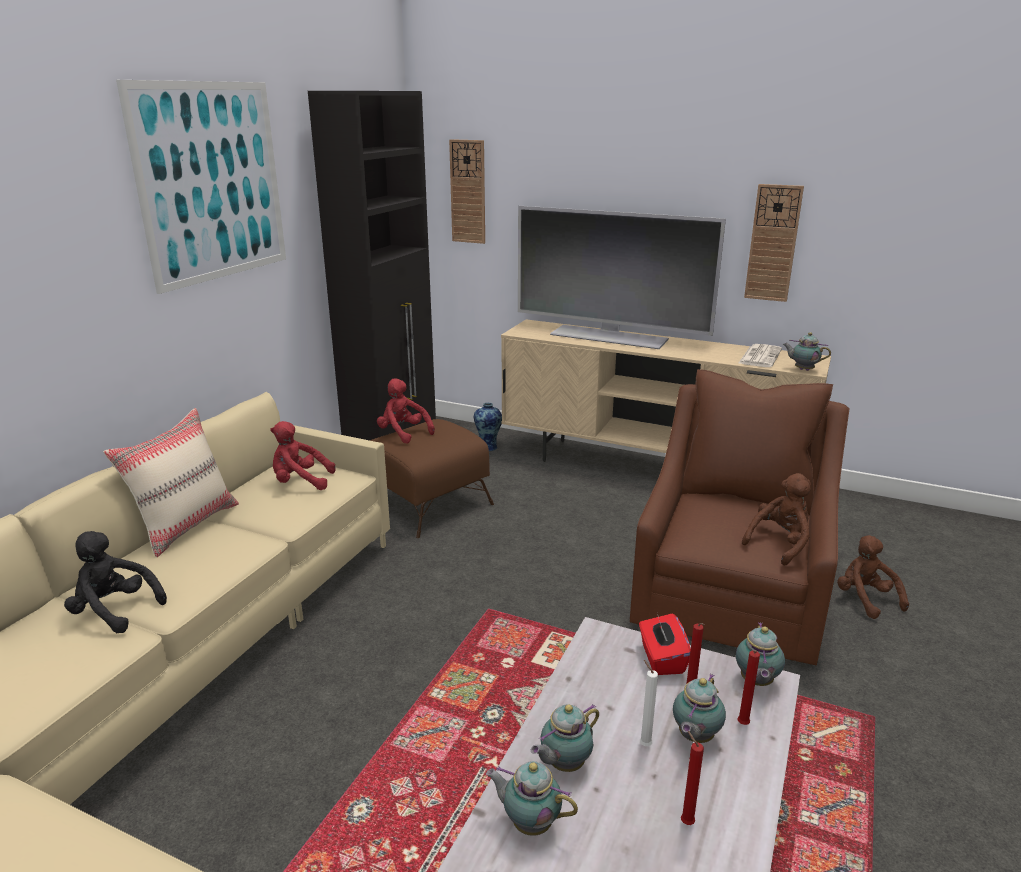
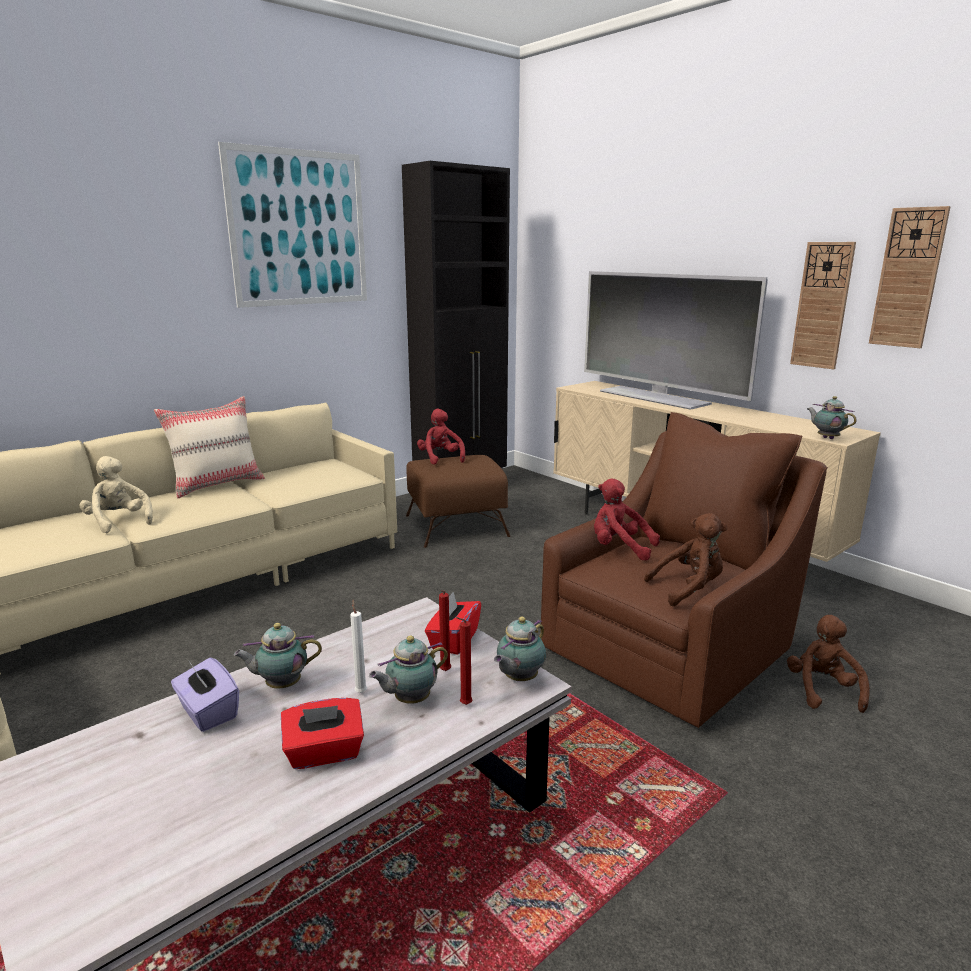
camera: 25 degrees right, 5 degrees down
black plush toy [64,531,167,633] -> beige plush toy [79,456,153,533]
red plush toy [270,421,336,490] -> red plush toy moved to [594,479,660,561]
wall clock [449,139,485,244] -> wall clock moved to [869,206,951,348]
vase [474,403,502,451] -> none
teapot [486,761,578,836] -> purple tissue box [171,658,239,732]
red candle [681,731,704,825] -> red tissue box [281,698,364,769]
newspaper [739,344,782,367] -> none

